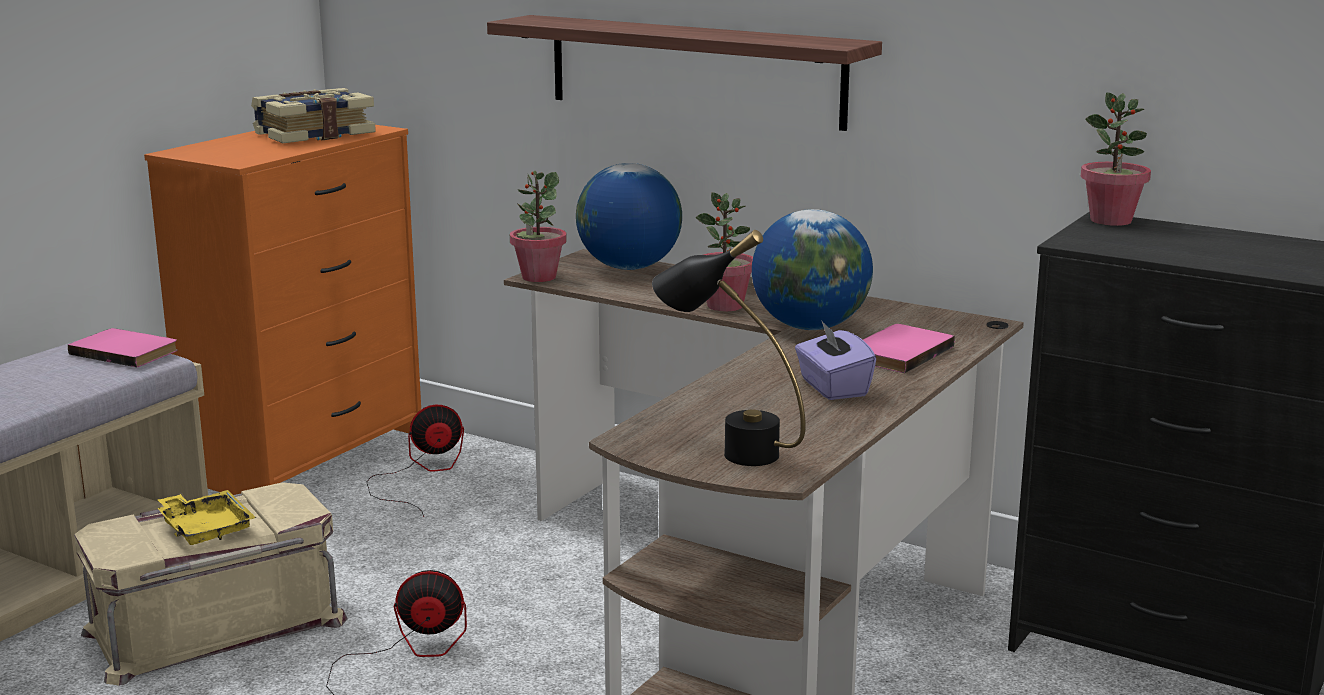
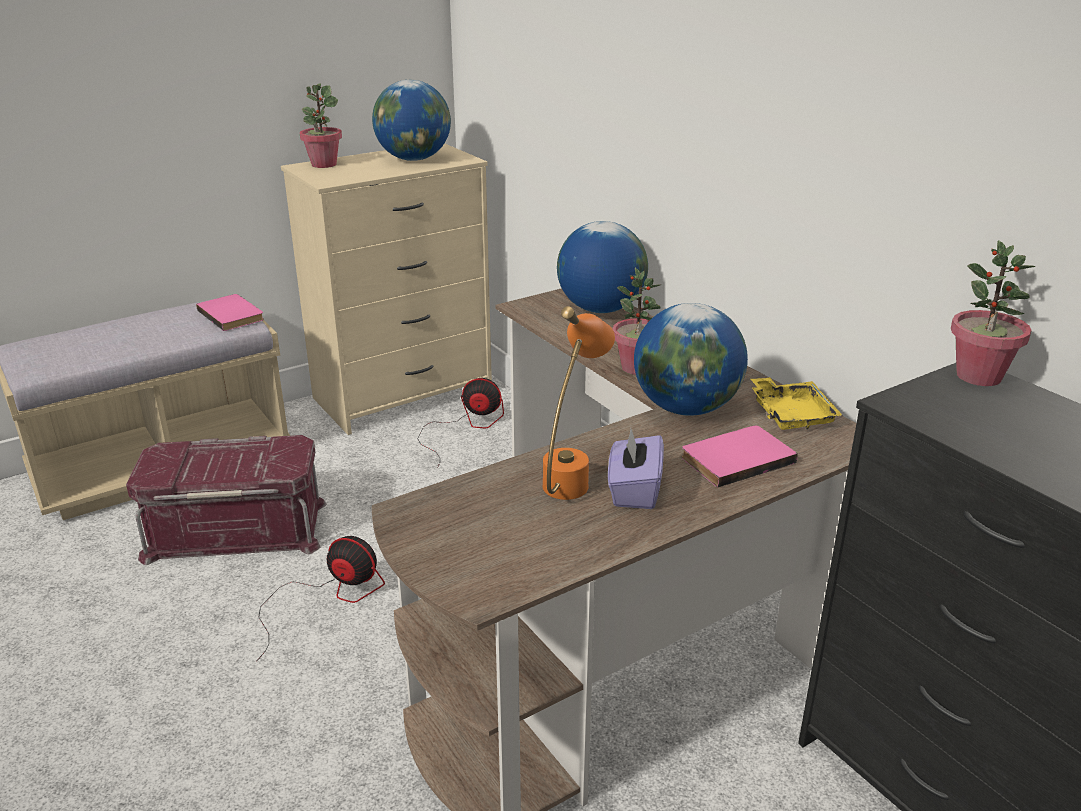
camera: 25 degrees right, 10 degrees up
beige storage box [74,482,347,685] -> red storage box [126,435,327,565]
orange dresser [144,125,421,495] -> beige dresser [281,143,492,435]
yellow tray [158,490,256,545] -> yellow tray moved to [751,377,843,430]
book [251,88,376,143] -> globe [372,80,451,161]
shelf [487,15,882,131] -> none
potted plant [510,171,567,282] -> potted plant moved to [300,84,342,168]
black table lamp [652,230,806,466] -> none
none -> orange table lamp [543,306,615,500]

